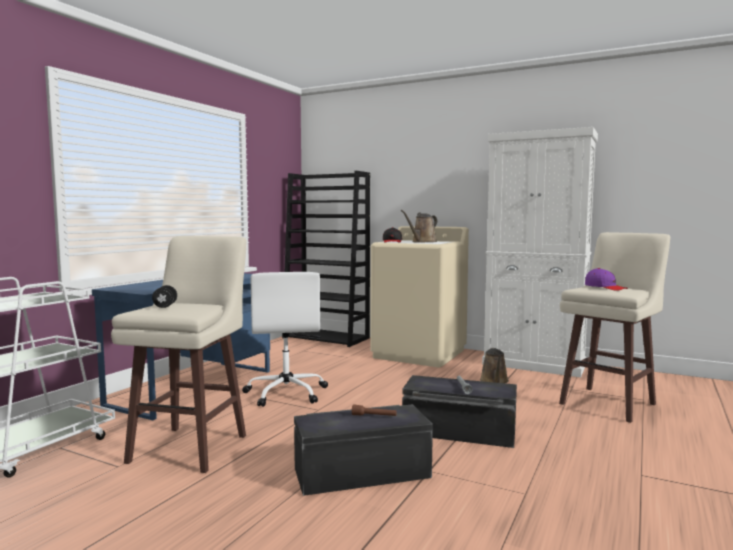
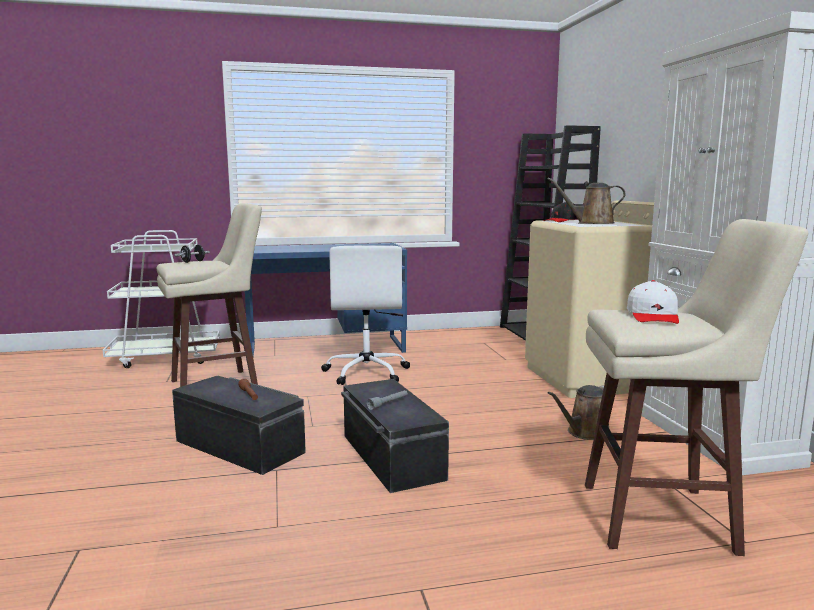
camera: 50 degrees right, 5 degrees up
white office chair [242,272,328,407] -> white office chair turned 45 degrees counterclockwise [321,245,410,385]
purple cap [585,268,628,291] -> white cap [627,280,679,324]

